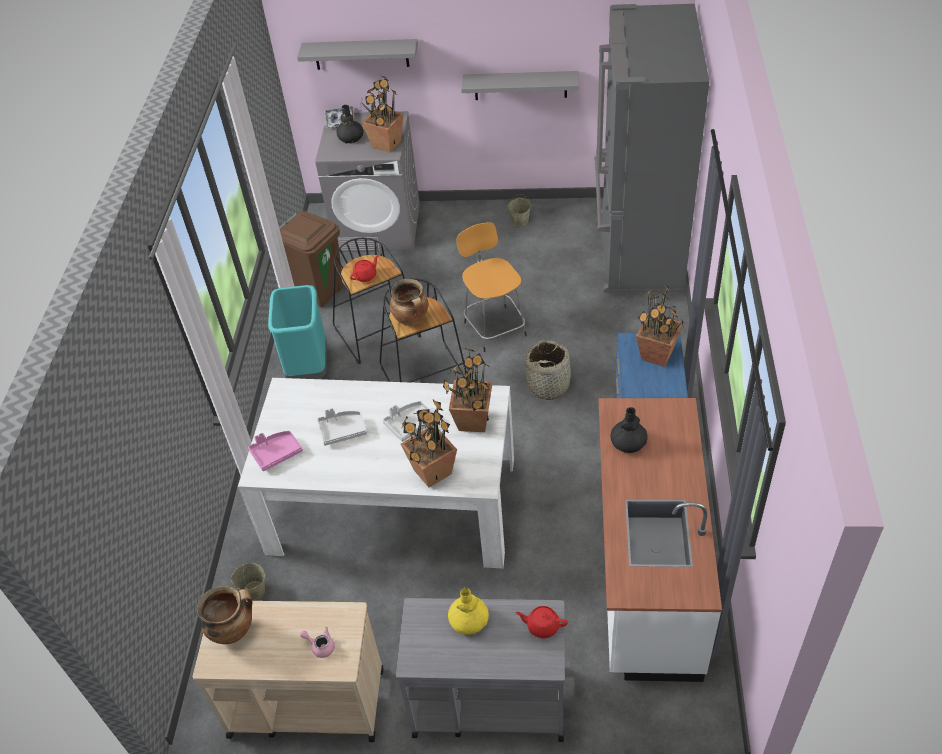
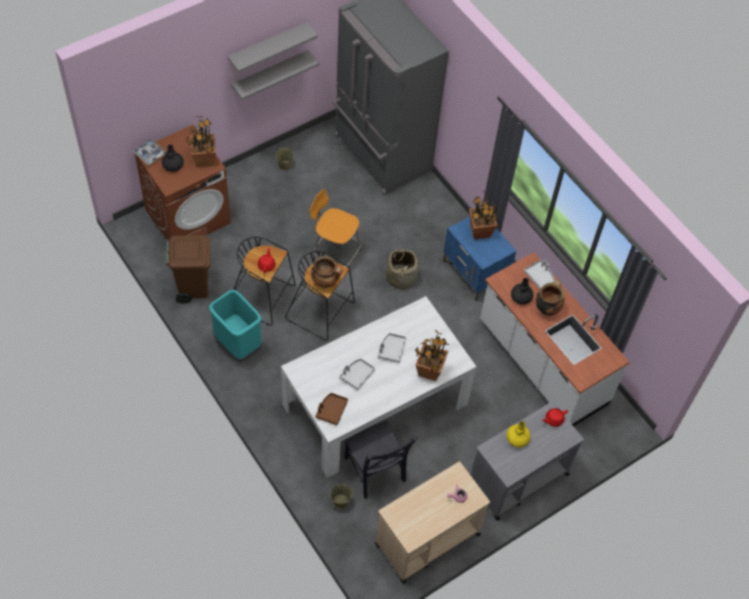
camera: 45 degrees left, 10 degrees up
cooking pot [197,586,253,644] -> cooking pot moved to [535,280,564,315]
pink tray [248,431,303,471] -> brown tray [316,393,348,425]
grey shelf [297,39,418,70] -> grey shelf moved to [227,22,318,73]
grey washing machine [315,111,420,252] -> brown washing machine [135,125,231,243]
potted plant [443,348,493,432] -> none
none -> black chair [344,421,418,499]
none -> grey tray [524,259,555,289]

